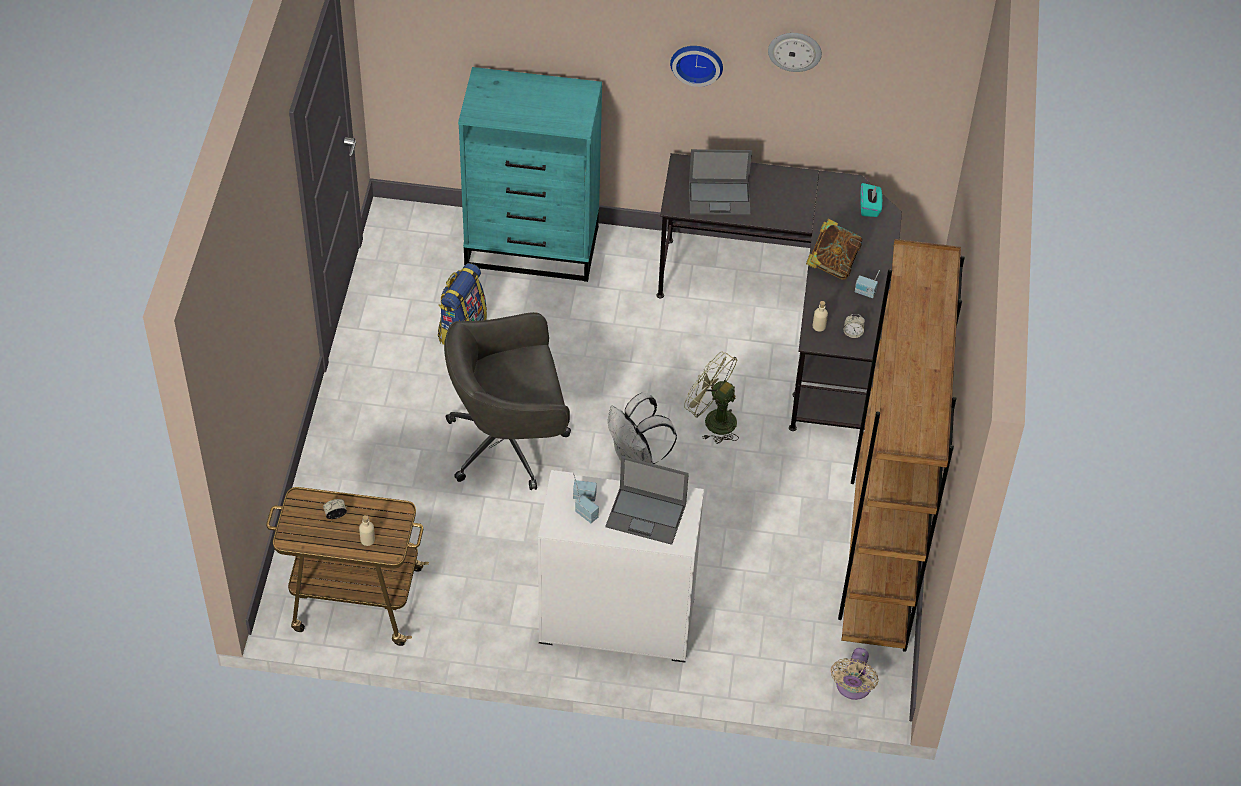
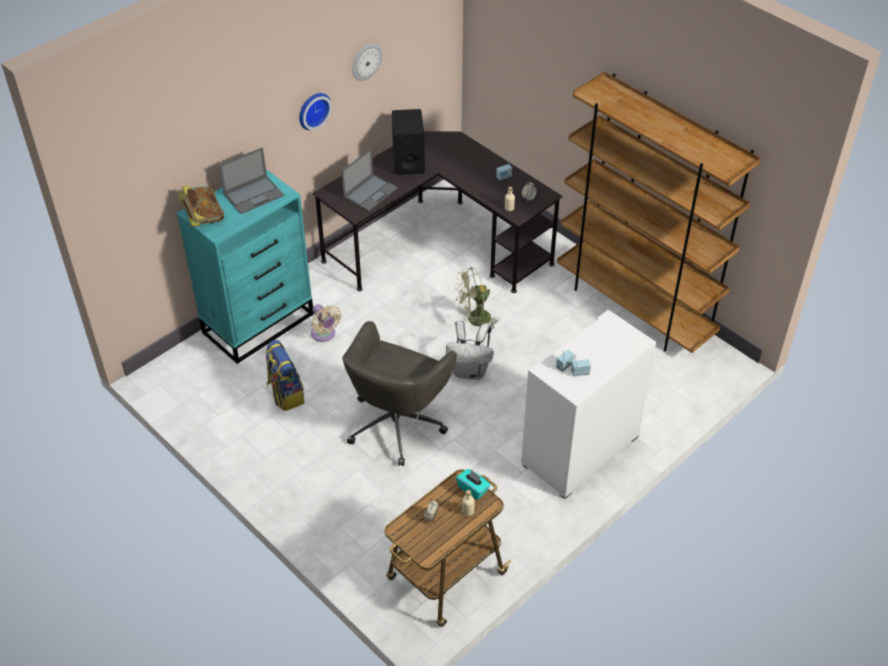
camera: 50 degrees left, 5 degrees down
laptop [605,456,689,545] -> laptop moved to [219,147,284,214]
book [806,219,863,280] -> book moved to [178,186,224,226]
beige fan [831,648,878,700] -> beige fan moved to [311,304,342,342]
turquoise tissue box [860,183,882,217] -> turquoise tissue box moved to [456,469,491,500]
none -> black speaker [392,109,425,175]

